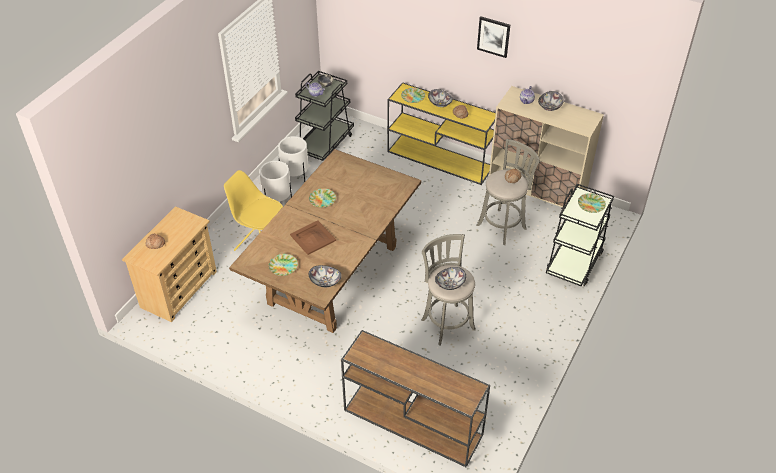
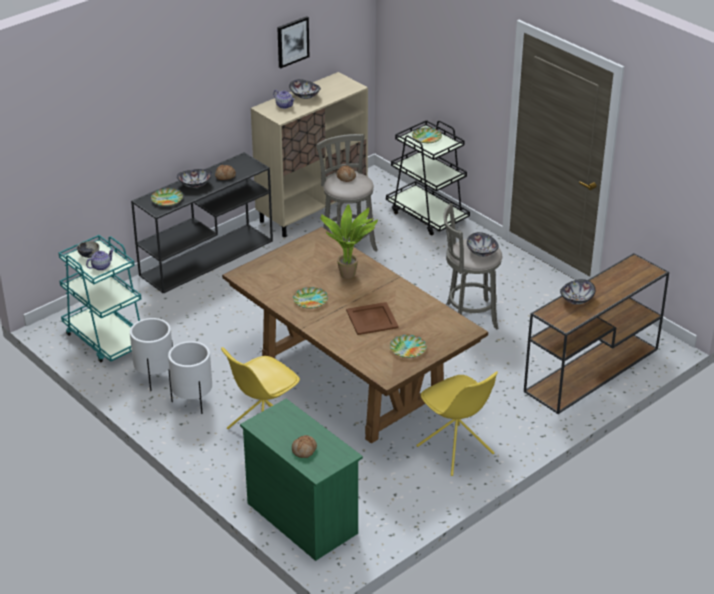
camera: 70 degrees left, 10 degrees down
beige dresser [122,206,217,322] -> green dresser [240,399,363,561]
black cart [295,71,354,161] -> turquoise cart [58,235,142,362]
bowl [309,265,342,287] -> bowl moved to [560,279,596,305]
yellow console table [387,82,496,185] -> black console table [131,152,273,294]
picture [477,16,510,58] -> picture moved to [277,16,309,68]
none -> potted plant [320,204,378,279]
none -> yellow chair [416,371,498,476]

